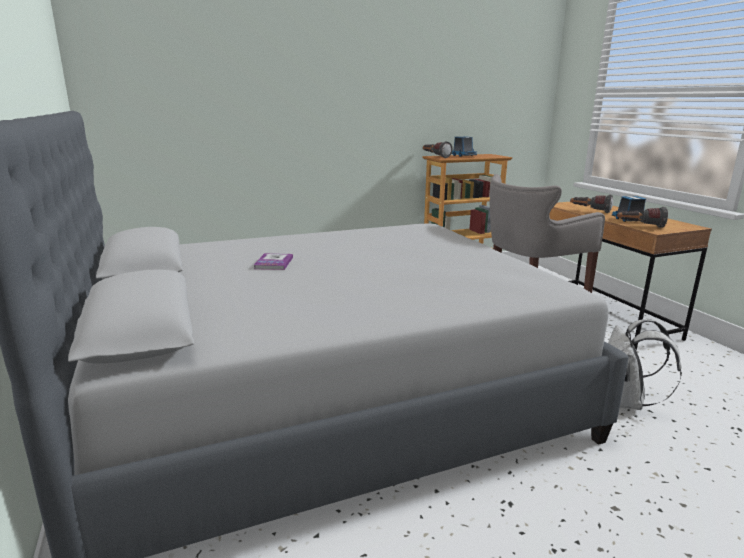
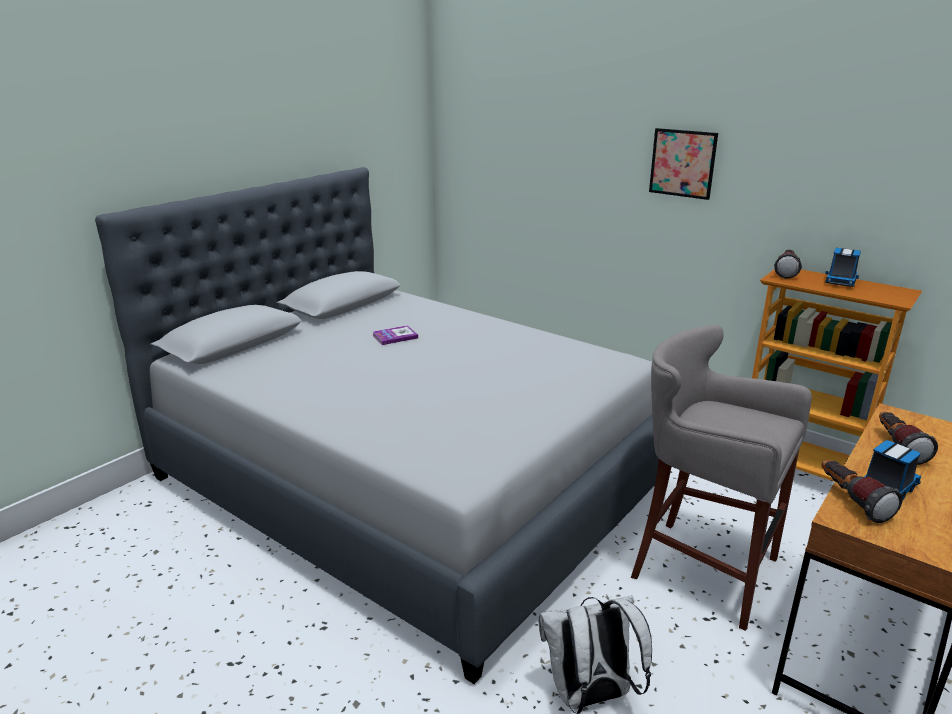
camera: 60 degrees right, 5 degrees up
none -> picture [649,128,718,200]

